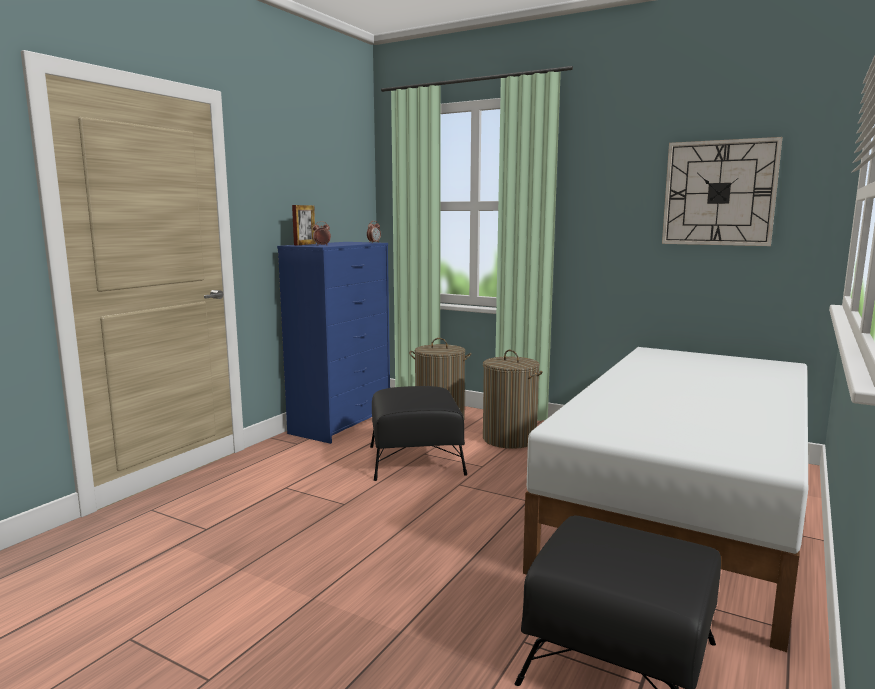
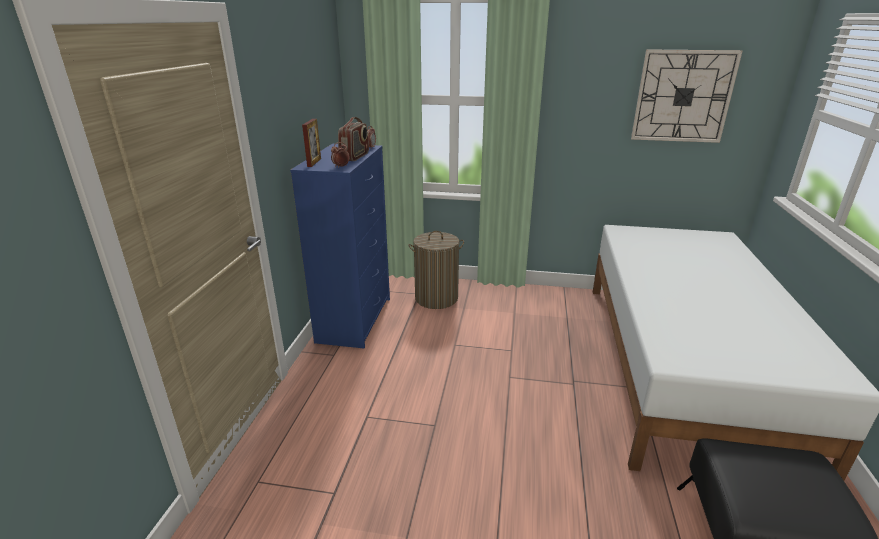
camera: 20 degrees left, 15 degrees up
black ottoman [370,386,467,481] -> none
laundry basket [483,350,543,449] -> none
none -> radio [338,117,369,161]

